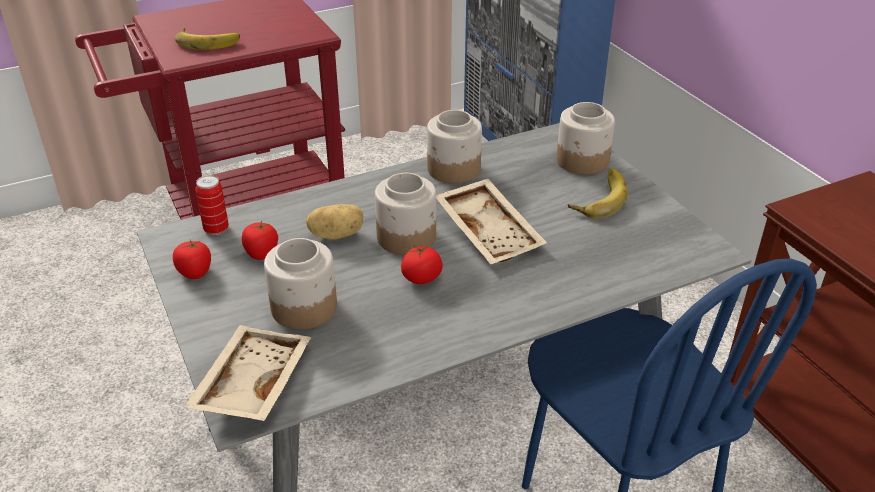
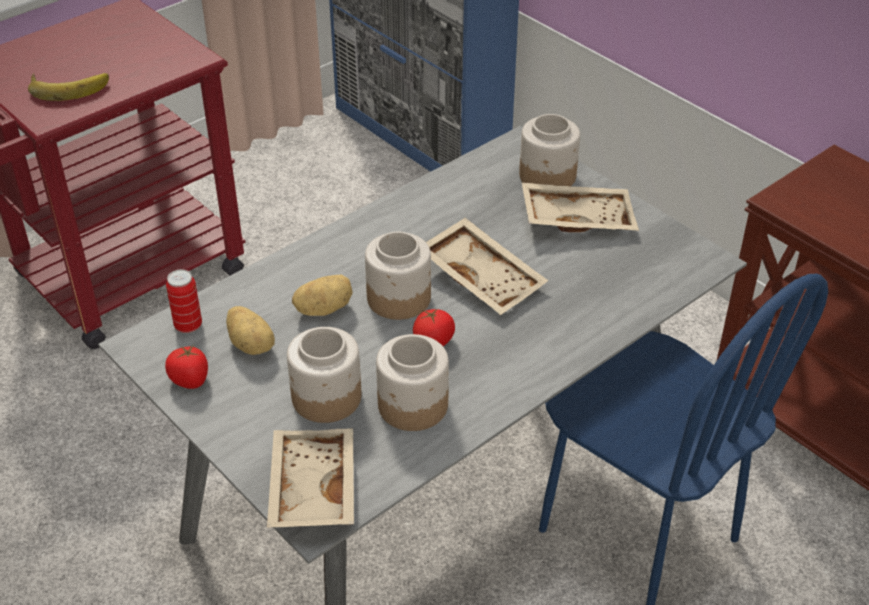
camera: 15 degrees left, 5 degrees up
tomato [242,221,278,260] -> potato [226,306,275,355]
jar [427,110,482,183] -> jar moved to [376,334,449,431]
banana [568,168,628,219] -> beige tray [522,183,639,232]

